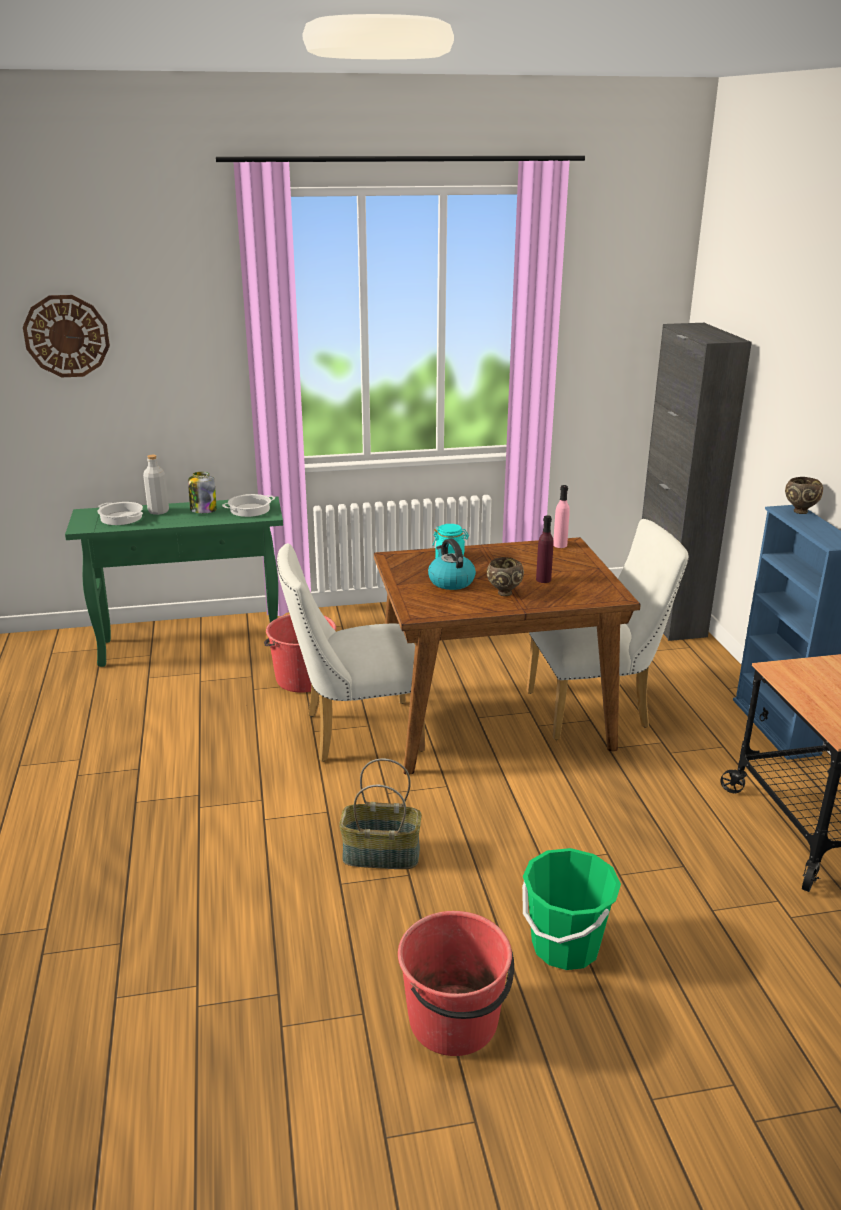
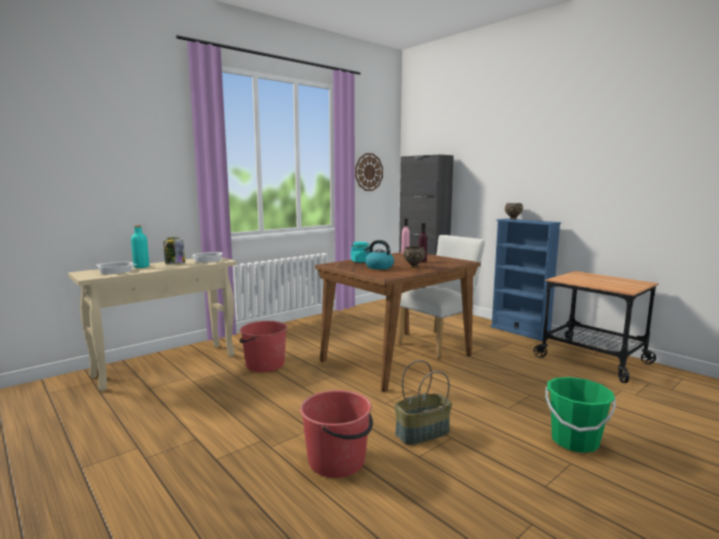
camera: 30 degrees left, 15 degrees down
wall clock [23,295,110,377] -> wall clock moved to [355,153,383,191]
green console table [65,496,283,667] -> beige console table [68,257,237,391]
grey bottle [143,455,169,515] -> turquoise bottle [131,225,149,268]
white chair [277,543,425,762] -> none
red bucket [398,911,514,1056] -> red bucket moved to [300,390,373,478]

